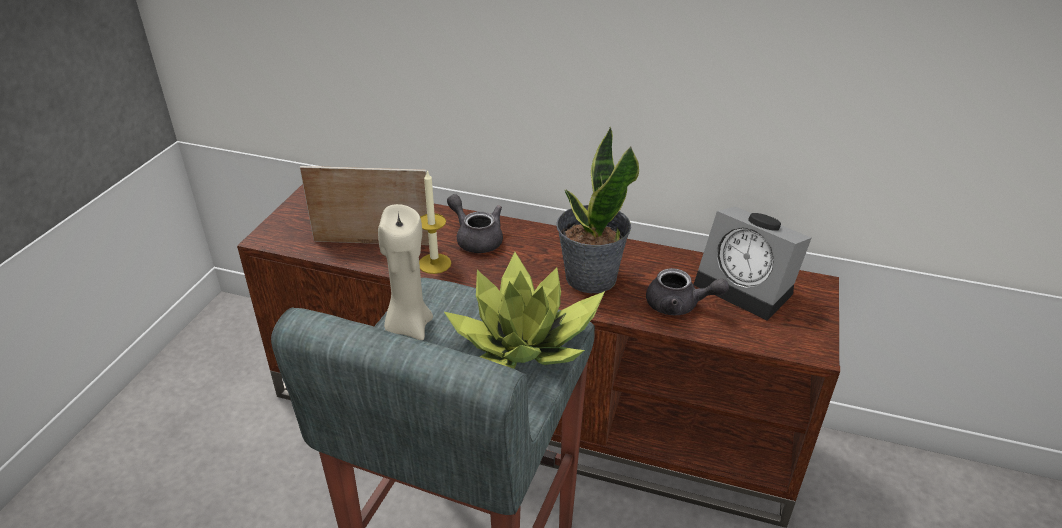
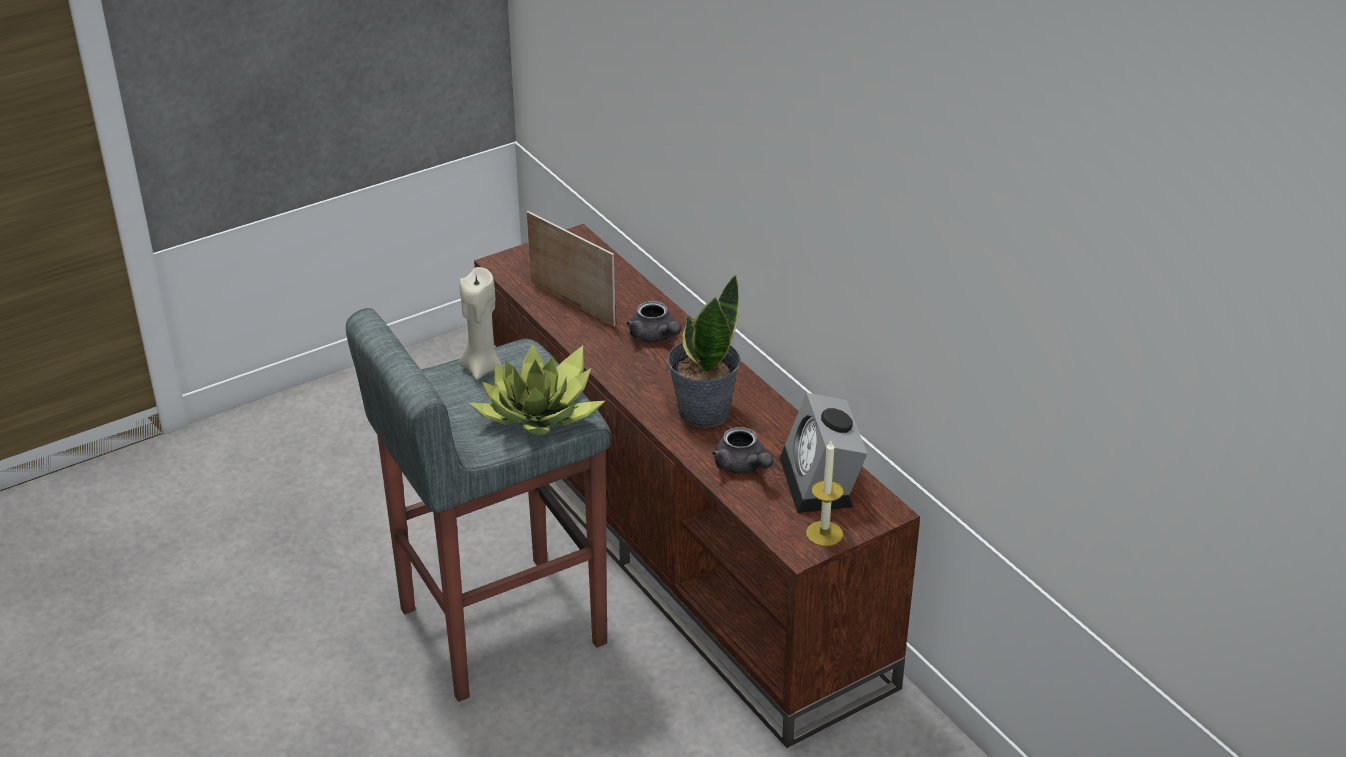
camera: 40 degrees right, 0 degrees up
candle [419,170,451,274] -> candle moved to [806,441,844,546]
grey teapot [447,194,503,253] -> grey teapot turned 150 degrees clockwise [626,301,682,343]

